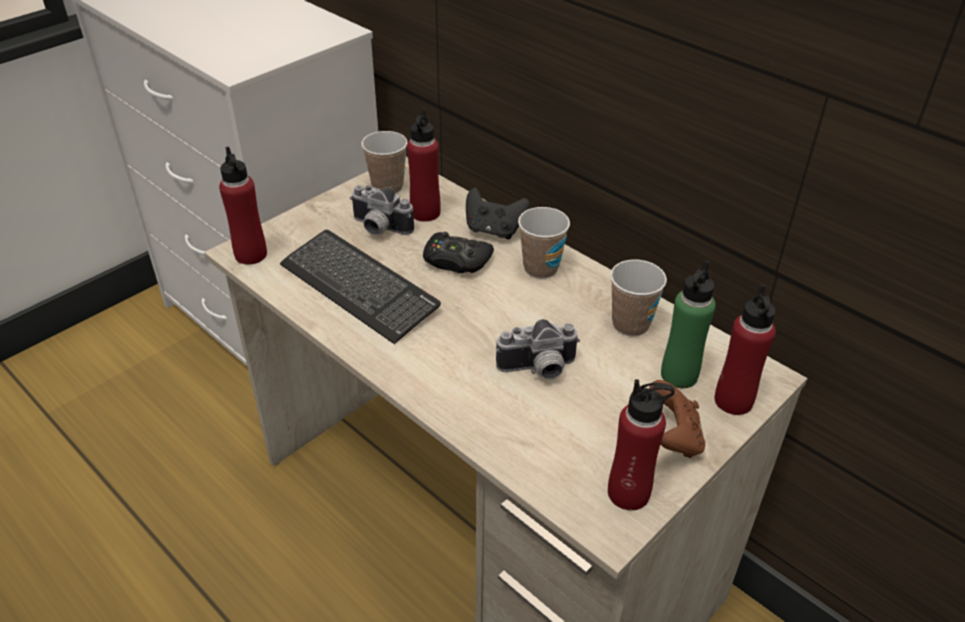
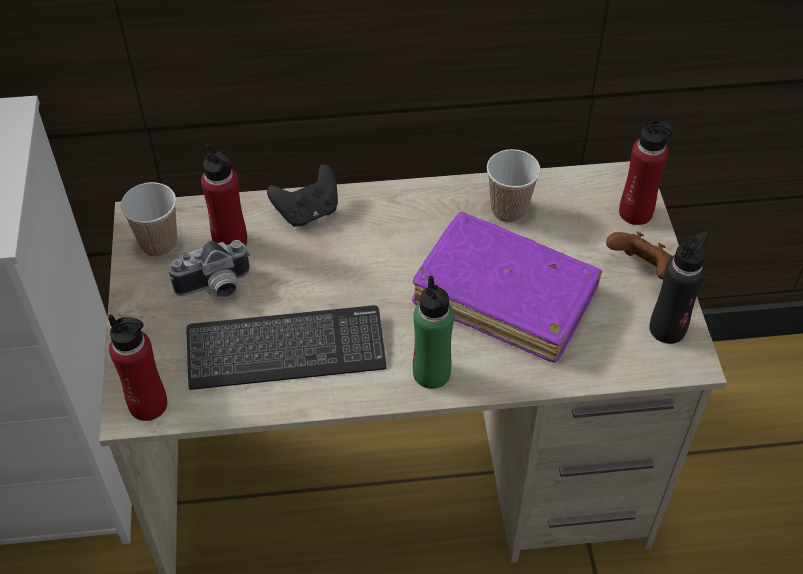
camera: 50 degrees left, 10 degrees up
black game controller [423,232,494,273] -> none
camera [496,319,580,380] -> purple book [412,212,602,363]
cup [518,207,570,279] -> none
red bottle [608,379,675,510] -> black bottle [649,230,711,344]
green bottle [661,260,716,388] -> green bottle moved to [413,276,454,389]

